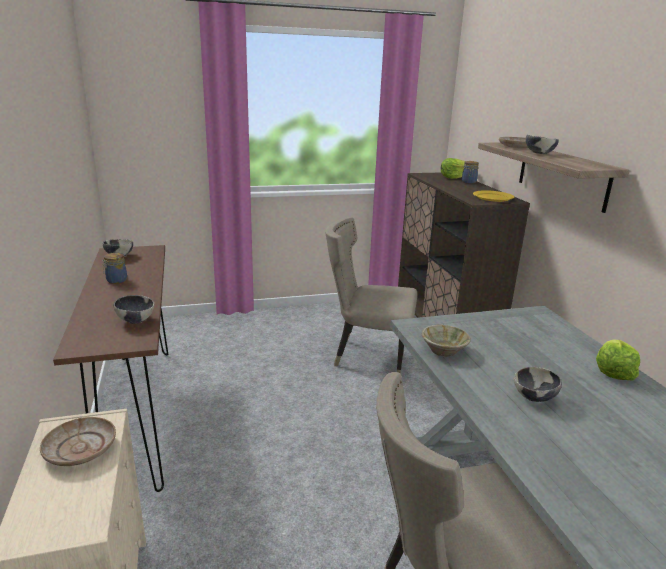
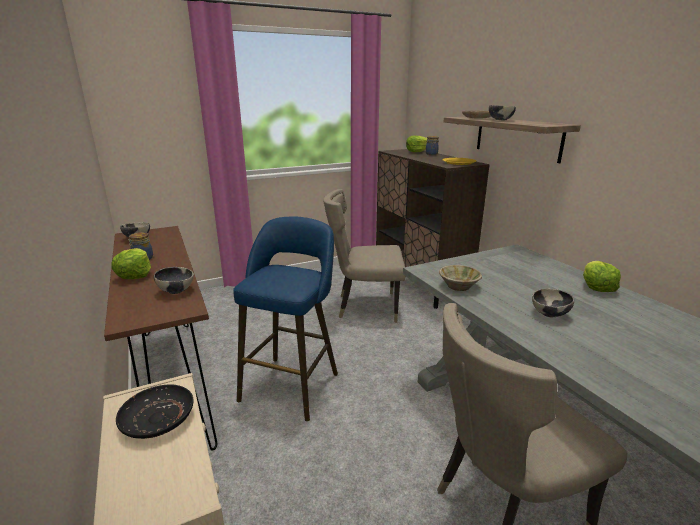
camera: 10 degrees left, 0 degrees up
beige plate [40,417,116,466] -> black plate [116,385,193,439]
none -> lettuce [111,248,151,279]
none -> blue stool [233,217,338,421]

